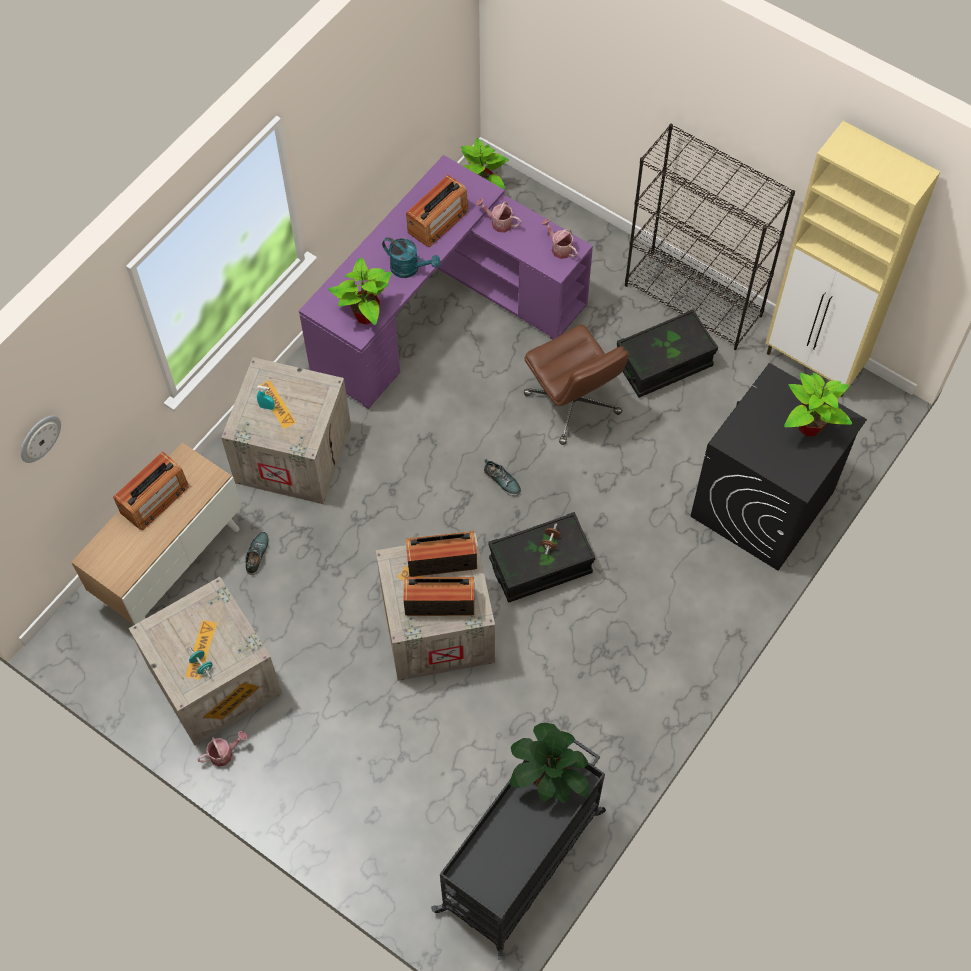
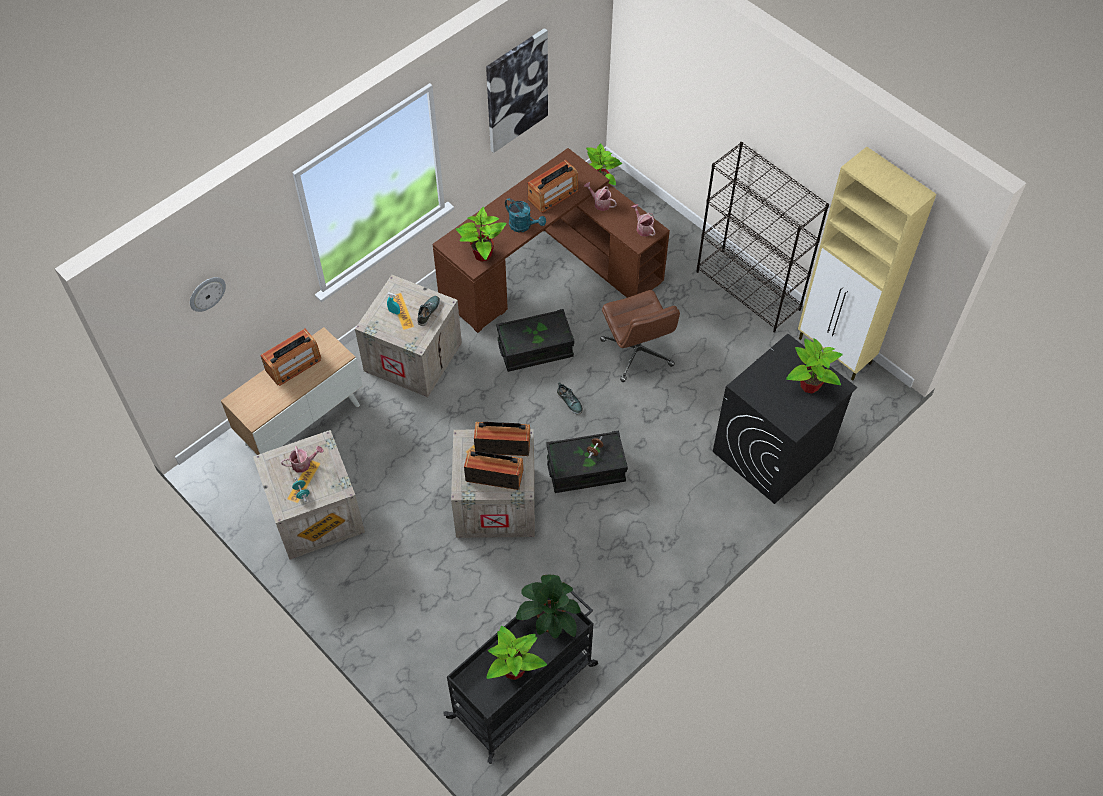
camera: 10 degrees right, 5 degrees down
watering can [197,731,247,767] -> watering can moved to [281,446,324,473]
shoe [246,532,269,575] -> shoe moved to [418,296,440,326]
purple desk [299,155,593,409] -> brown desk [432,148,670,333]
black storage box [617,309,718,398] -> black storage box moved to [496,309,575,372]
none -> picture [486,28,548,153]
none -> potted plant [486,626,547,680]

